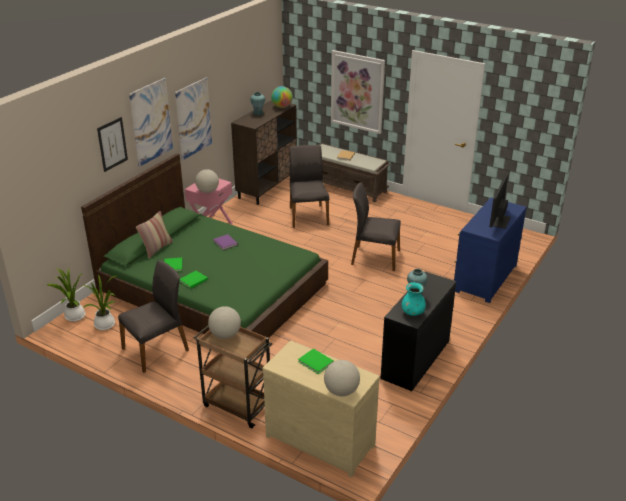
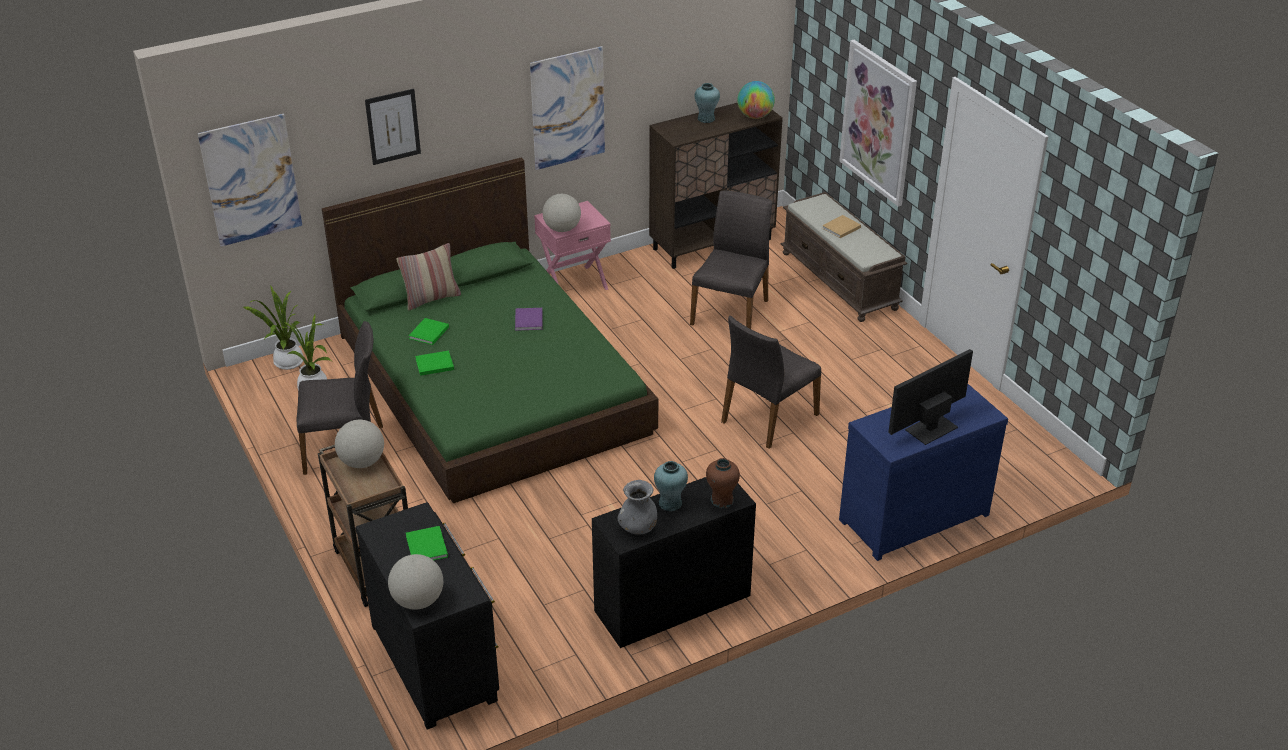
camera: 30 degrees right, 5 degrees up
picture [129,78,173,167] -> picture moved to [198,114,302,247]
beige dresser [262,340,380,477] -> black dresser [355,502,499,730]
grey chair [351,182,401,271] -> grey chair turned 90 degrees counterclockwise [721,316,821,449]
turquoise vase [401,282,426,316] -> grey vase [618,480,657,534]
none -> brown vase [706,458,740,508]

